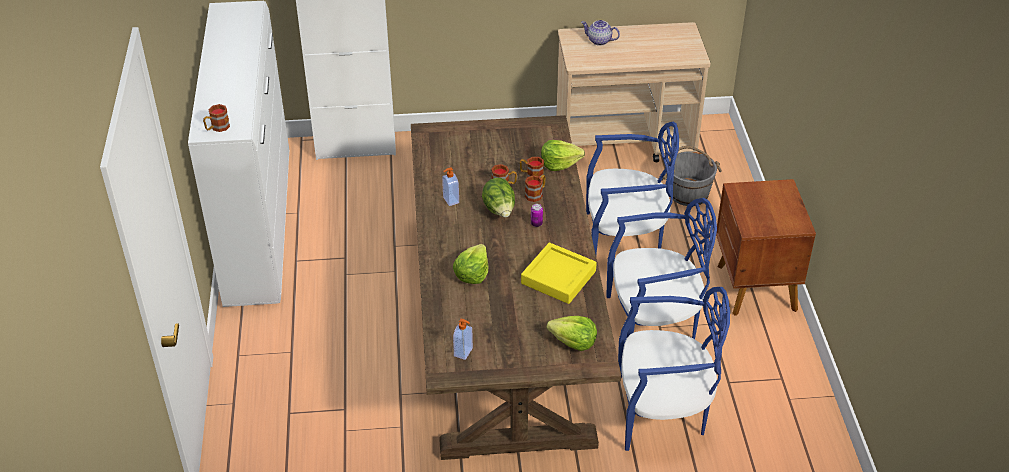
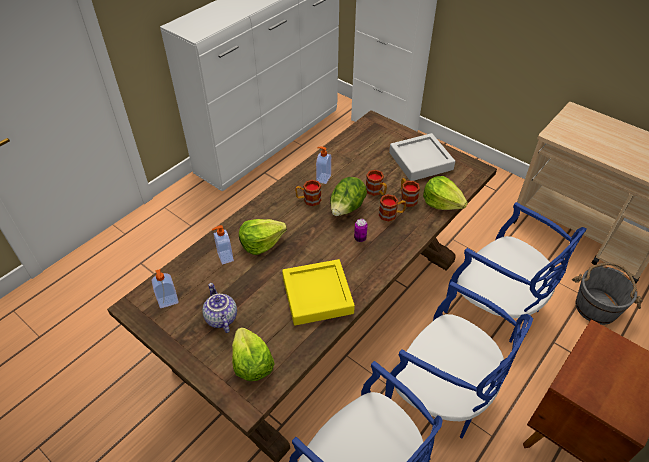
camera: 45 degrees right, 5 degrees up
mug [203,104,230,132] -> mug moved to [295,180,321,206]
teapot [581,20,620,46] -> teapot moved to [202,283,237,333]
none -> soap dispenser [212,225,234,265]
none -> grey tray [389,133,455,181]

